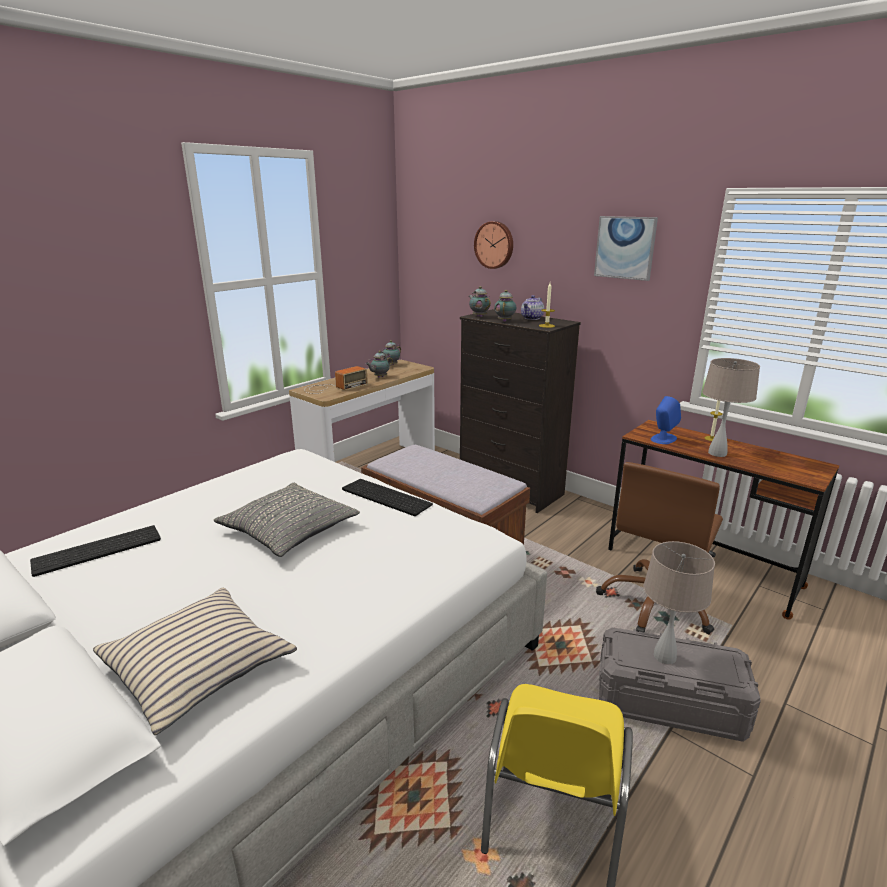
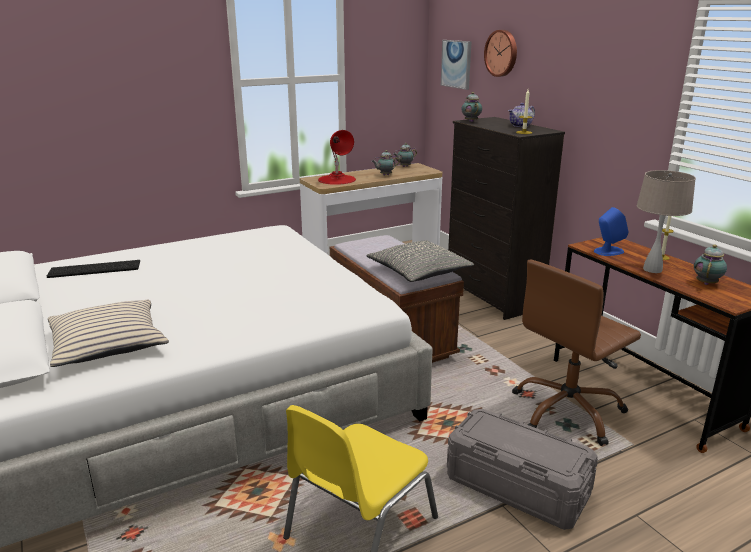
camera: 20 degrees right, 0 degrees up
grey pillow [214,483,360,557] -> grey pillow moved to [366,240,474,282]
radio [304,366,368,394] -> red table lamp [318,130,356,185]
keyboard [342,479,433,516] -> none
teapot [494,290,516,322] -> teapot moved to [694,245,727,285]
picture [594,216,658,281] -> picture moved to [441,40,471,90]
beige table lamp [644,541,715,664] -> none

